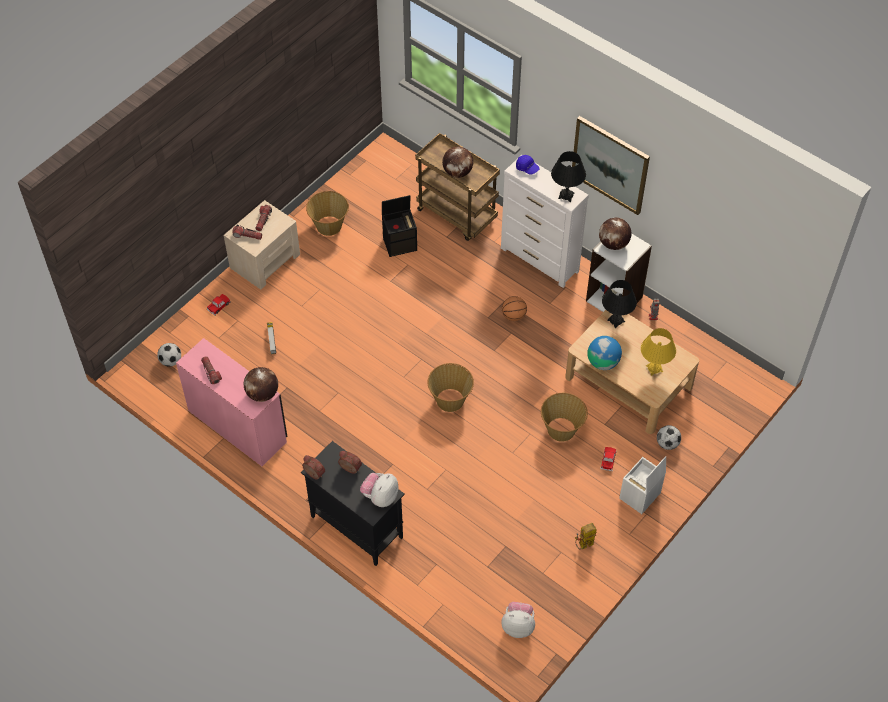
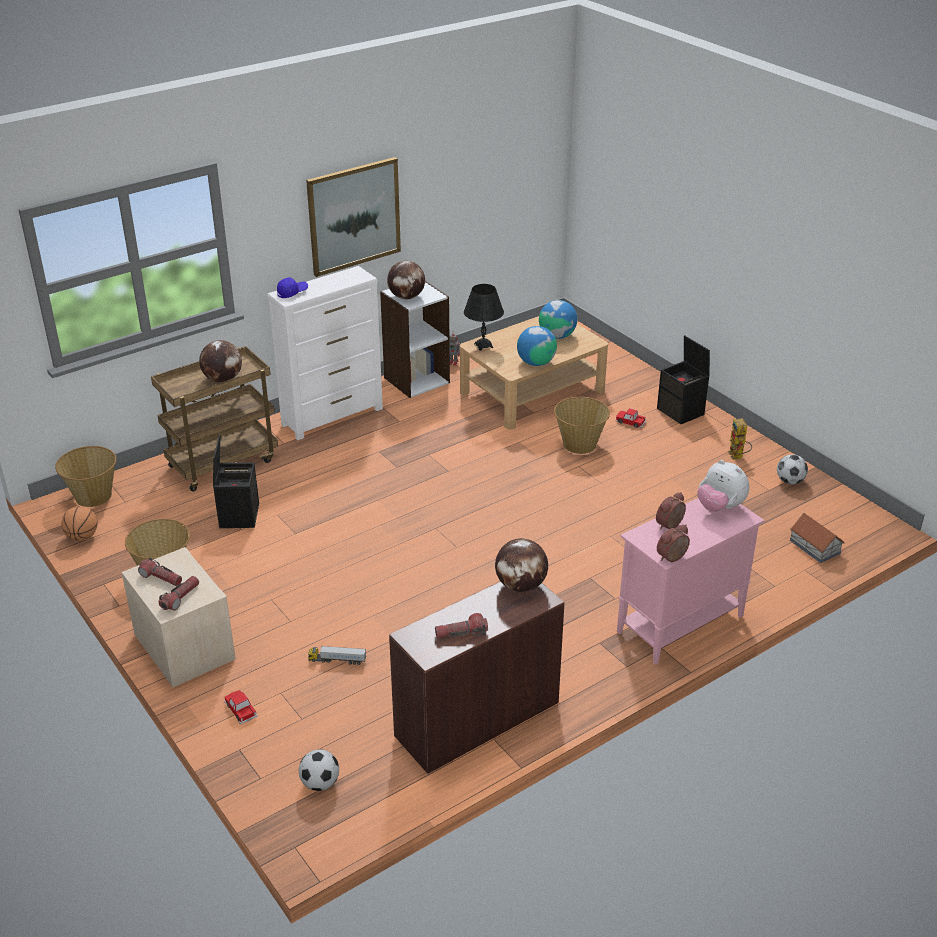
camera: 75 degrees left, 20 degrees down
pink desk [176,338,287,466] -> brown desk [389,582,565,774]
black cabinet [301,441,405,566] -> pink cabinet [617,498,764,665]
basket [428,363,474,412] -> basket moved to [55,446,116,507]
plush toy [501,602,535,638] -> none
basketball [502,296,527,321] -> basketball moved to [62,506,98,541]
black table lamp [551,151,586,202] -> none
white storage box [619,456,666,514] -> black storage box [657,335,710,424]
yellow table lamp [641,328,676,376] -> globe [539,300,577,339]
football [657,425,681,450] -> football moved to [777,454,808,484]
none -> toy house [790,513,844,563]

